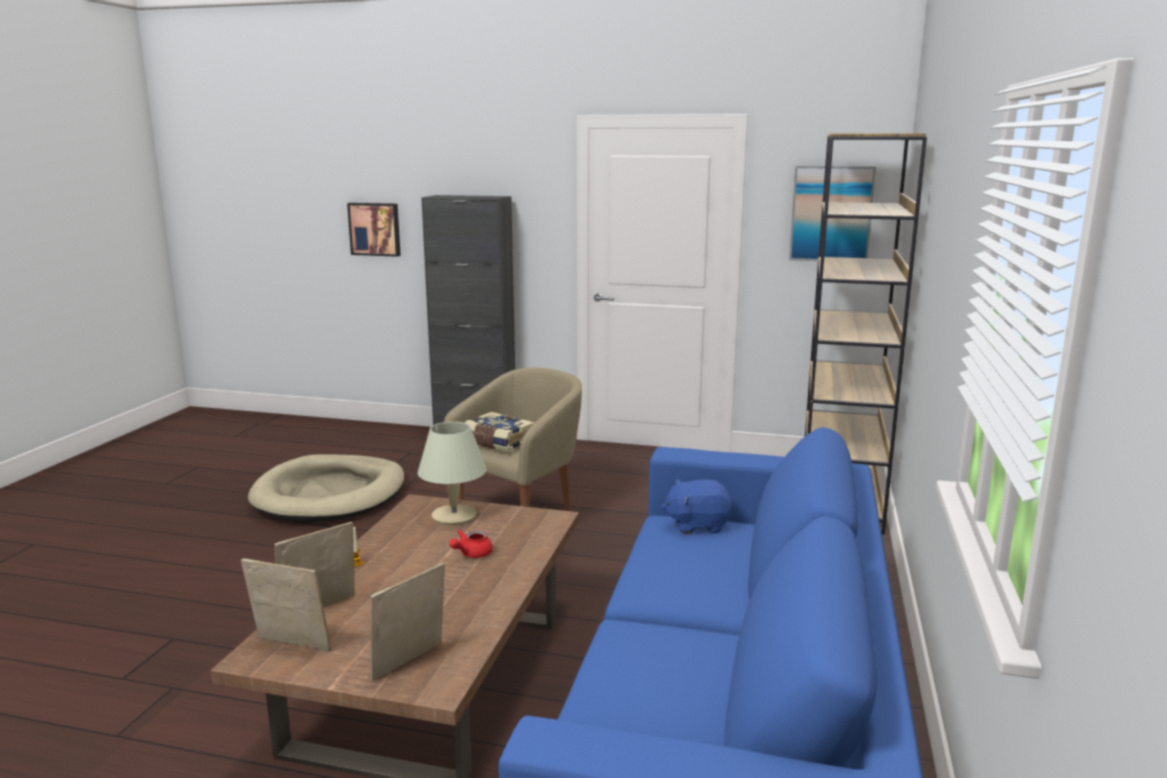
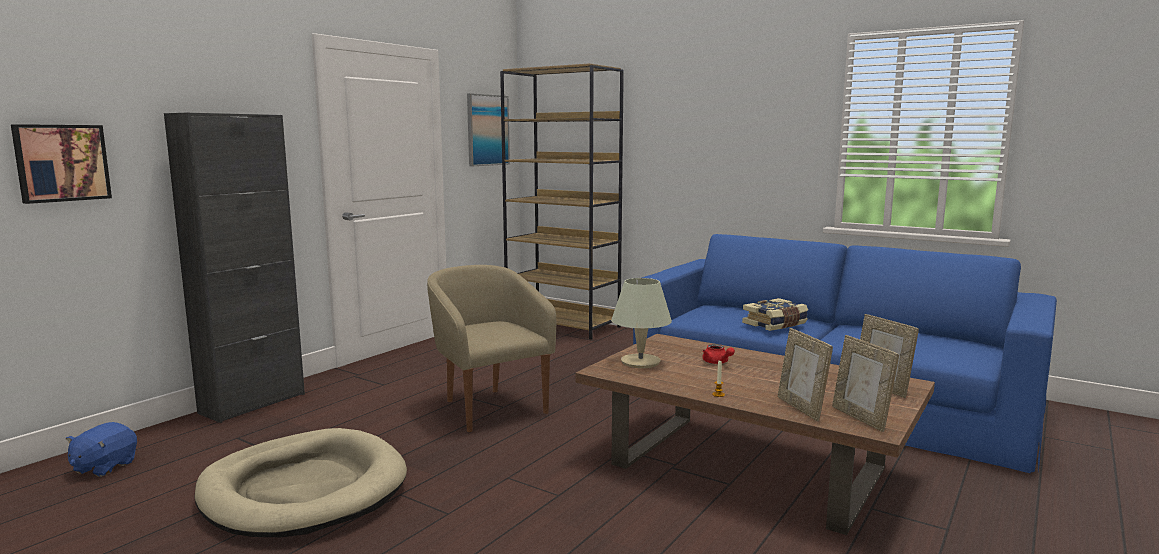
camera: 70 degrees left, 5 degrees down
picture frame [241,558,331,651] -> picture frame turned 60 degrees counterclockwise [832,335,899,432]
book [465,412,534,453] -> book moved to [742,298,808,331]
blue plush toy [661,479,732,534] -> blue plush toy moved to [66,422,137,477]

